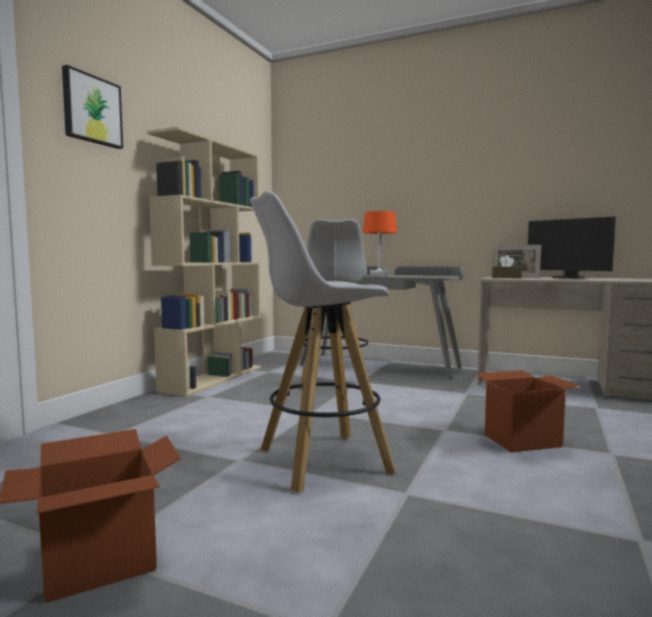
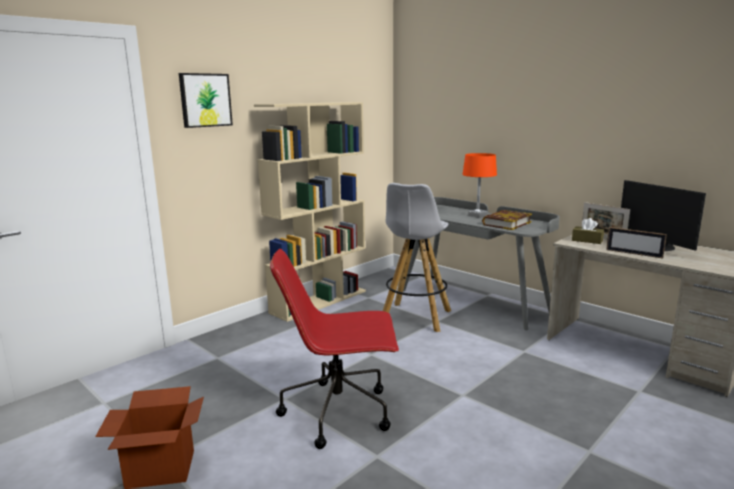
camera: 20 degrees right, 10 degrees up
white stool [250,191,396,493] -> red office chair [270,249,399,449]
cardboard box [474,370,581,452] -> none
none -> book [482,210,532,230]
none -> picture frame [606,227,667,259]

